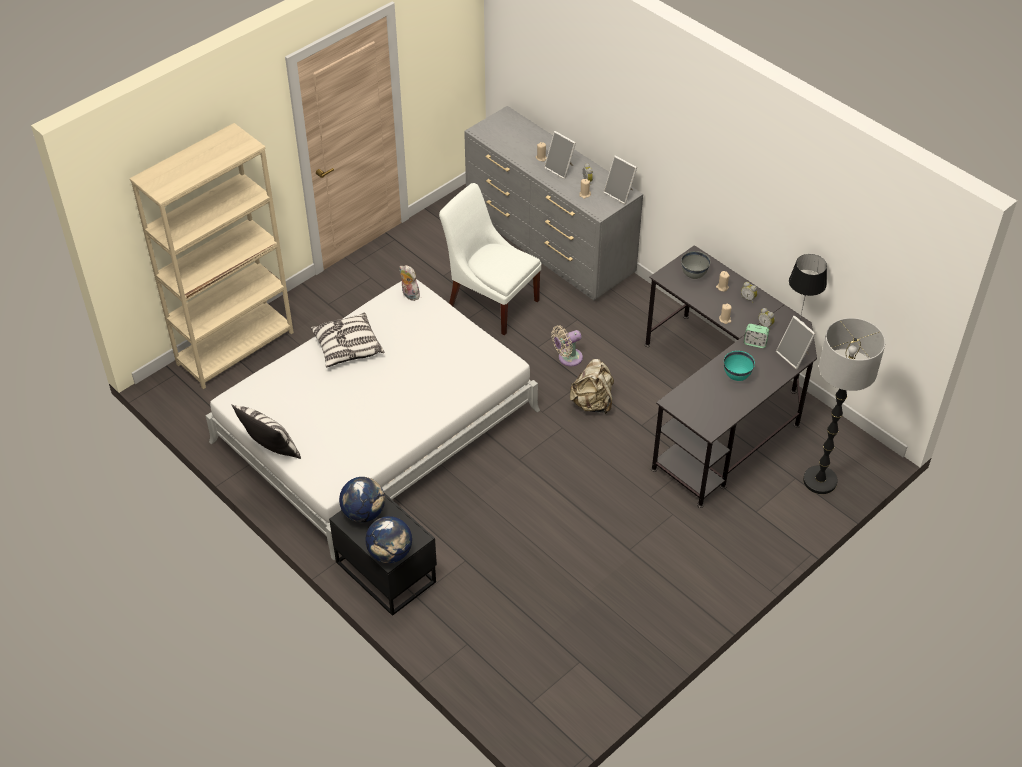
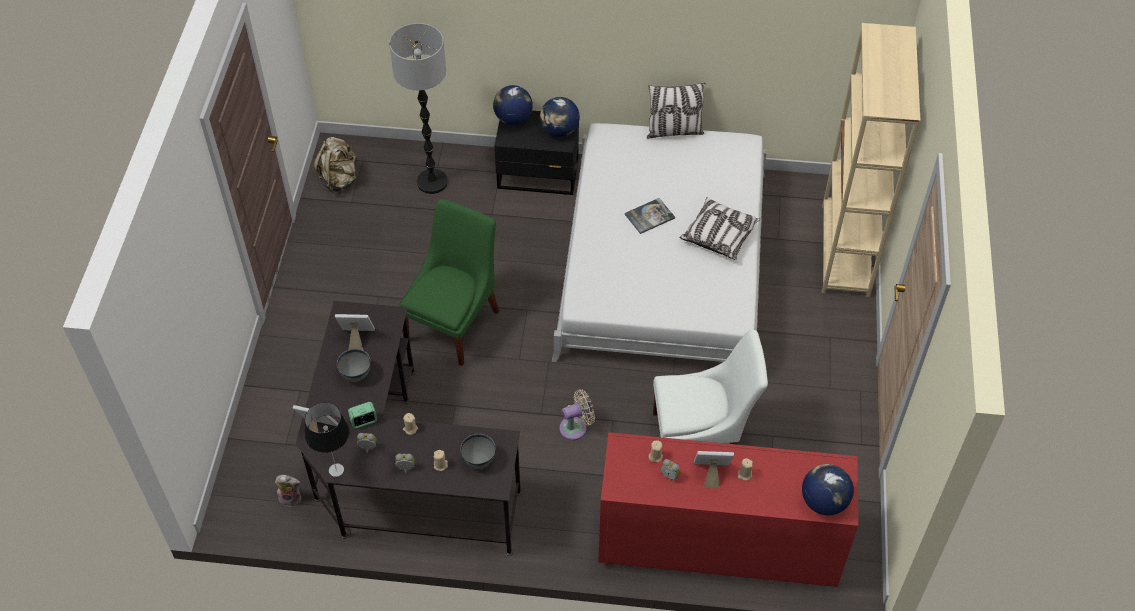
camera: 140 degrees right, 5 degrees up
plush toy [399,265,420,301] -> plush toy moved to [275,475,301,507]
grey dresser [464,106,643,300] -> red dresser [598,432,858,587]
beige fan [551,325,583,366] -> beige fan turned 45 degrees clockwise [559,389,595,440]
beige backpack [570,359,614,414] -> beige backpack moved to [314,137,358,193]
picture frame [603,155,637,204] -> picture frame moved to [335,314,375,350]
turquoise bowl [724,351,755,381] -> grey bowl [337,349,370,382]
floor lamp [803,318,885,494] -> floor lamp moved to [389,23,448,194]
none -> green chair [398,199,499,366]
none -> book [624,198,675,234]
none -> globe [802,464,854,515]

